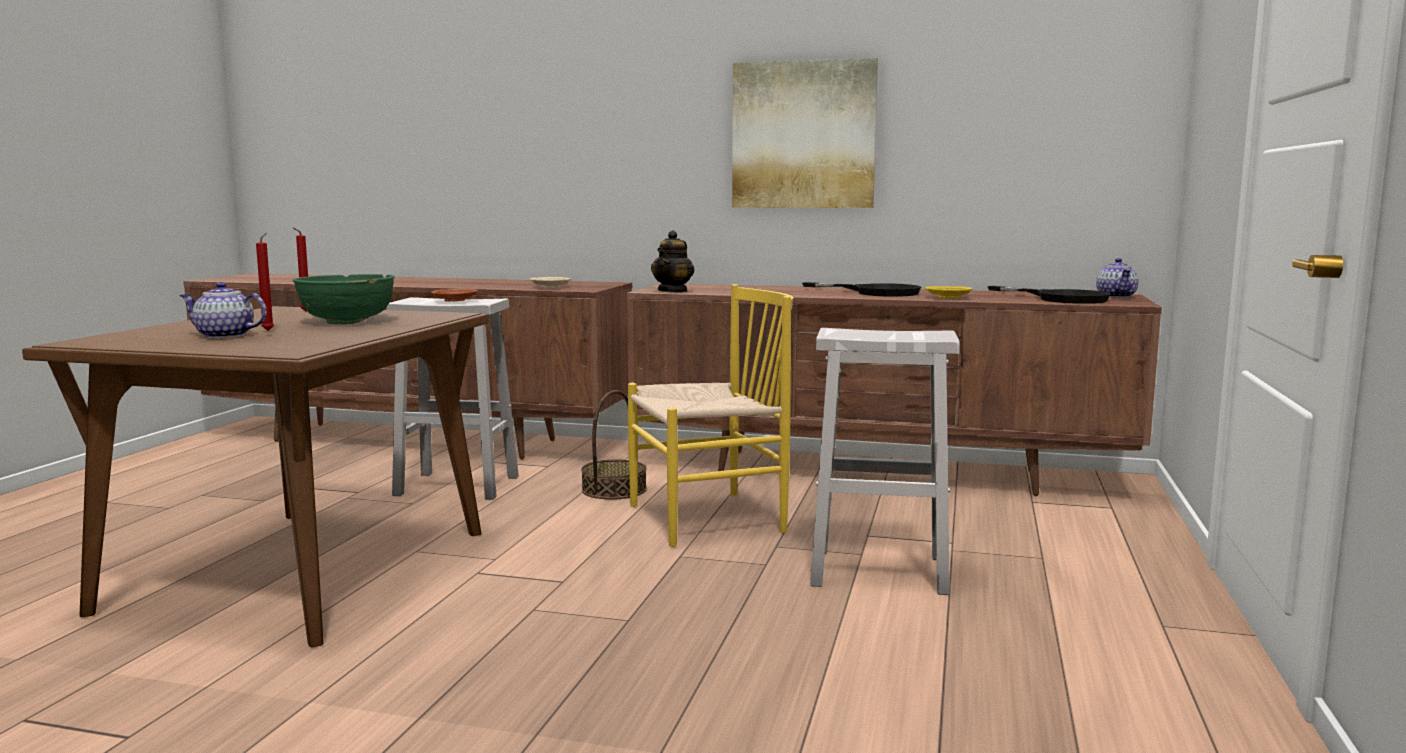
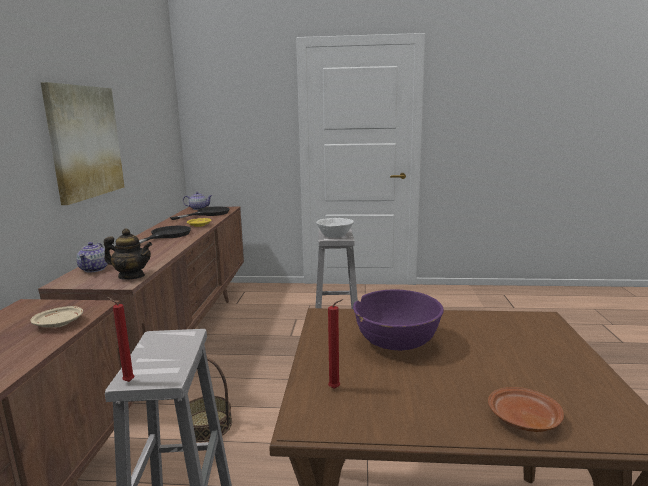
camera: 100 degrees left, 5 degrees up
teapot [179,282,267,338] -> teapot moved to [77,242,108,272]
red candle [256,233,274,331] -> red candle moved to [107,297,134,382]
green bowl [292,274,395,324] -> purple bowl [353,290,444,351]
brown plate [431,289,478,302] -> brown plate moved to [488,387,564,432]
yellow chair [628,284,793,547] -> none
none -> white bowl [316,218,354,238]

